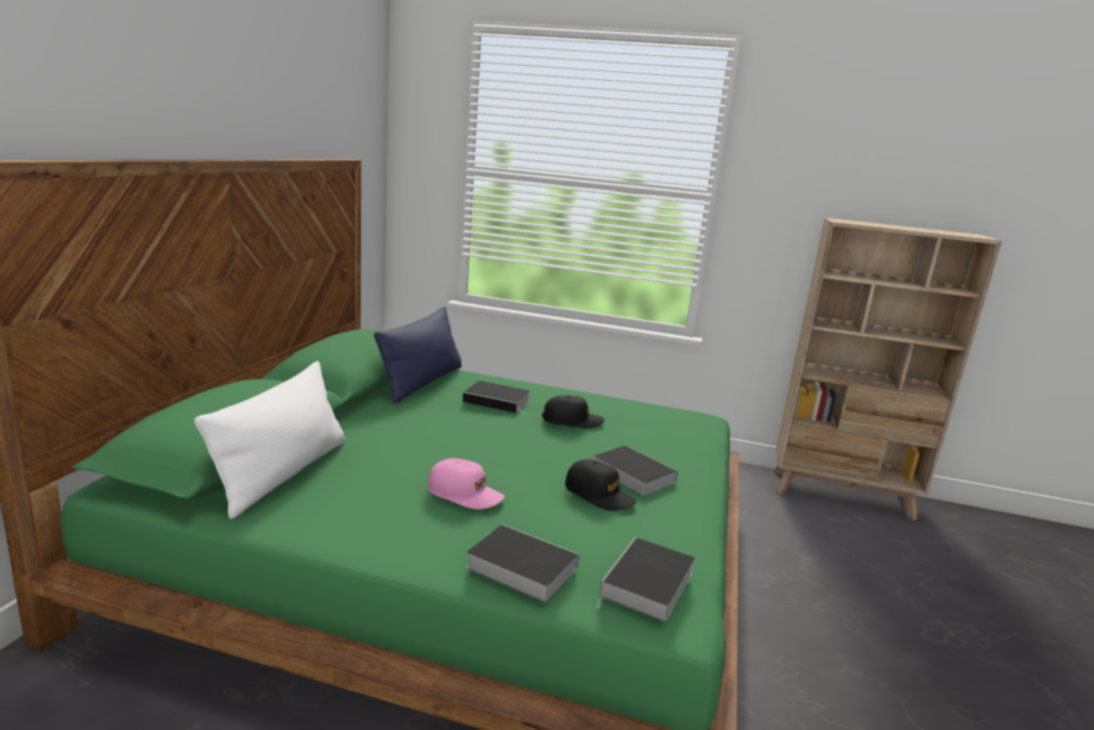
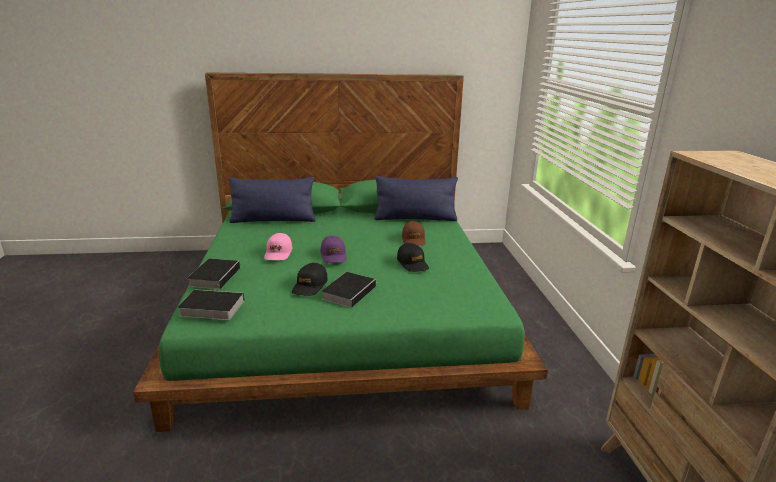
camera: 70 degrees right, 5 degrees up
white pillow [194,361,345,519] -> blue pillow [228,177,316,223]
book [463,380,530,414] -> brown cap [402,221,425,246]
none -> purple cap [320,235,347,263]

